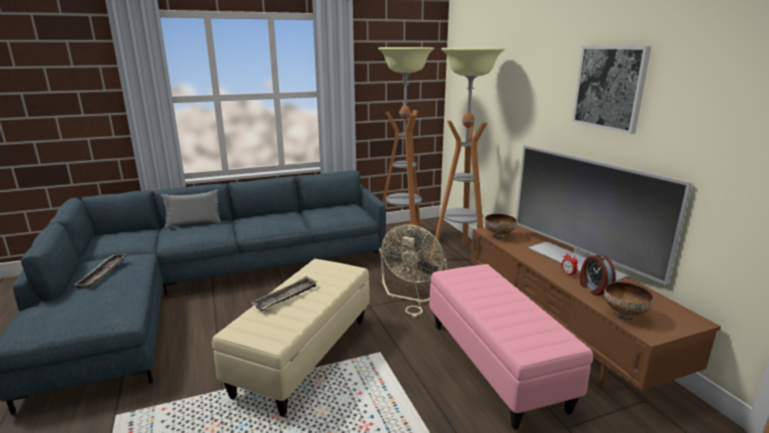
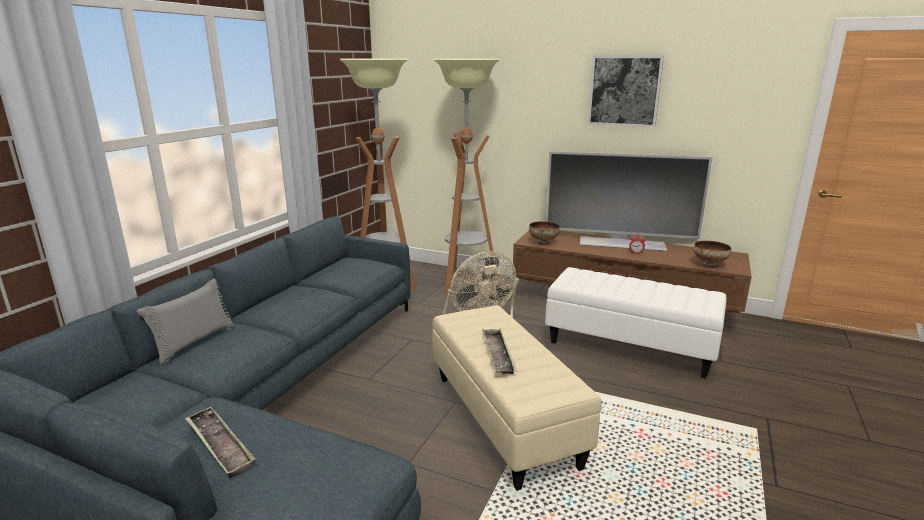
camera: 45 degrees left, 0 degrees up
pink ottoman [429,264,593,430] -> white ottoman [545,267,727,378]
alarm clock [580,254,616,296] -> none

